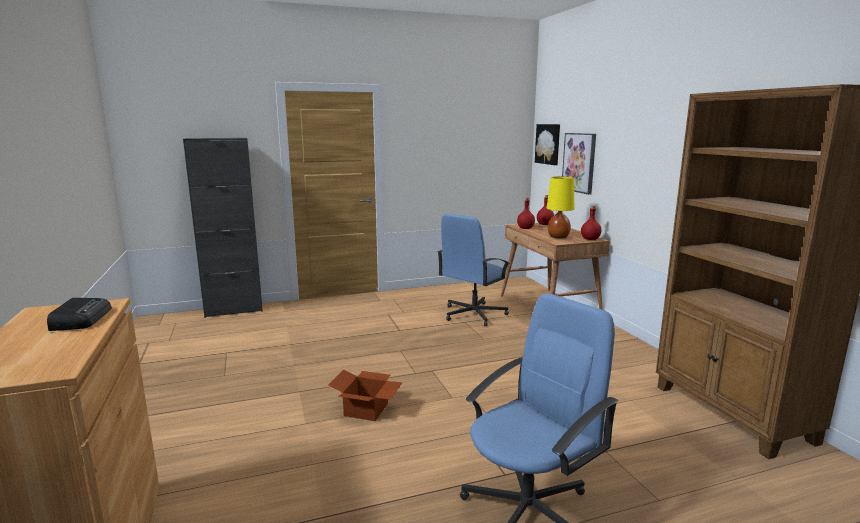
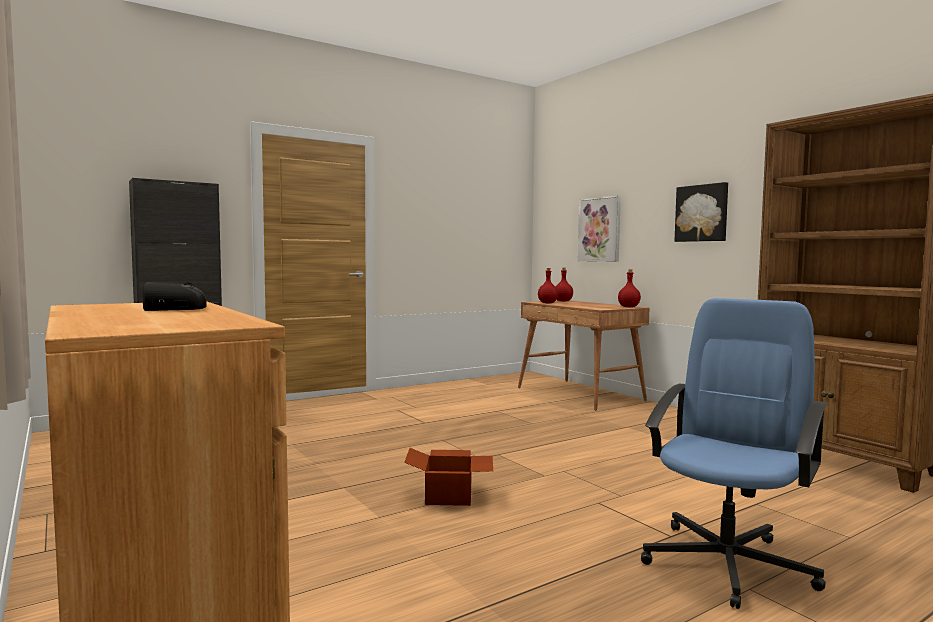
camera: 15 degrees left, 10 degrees down
blue office chair [438,214,510,326] -> none
picture [535,124,560,165] -> picture moved to [674,182,728,242]
yellow table lamp [546,177,574,238] -> none

